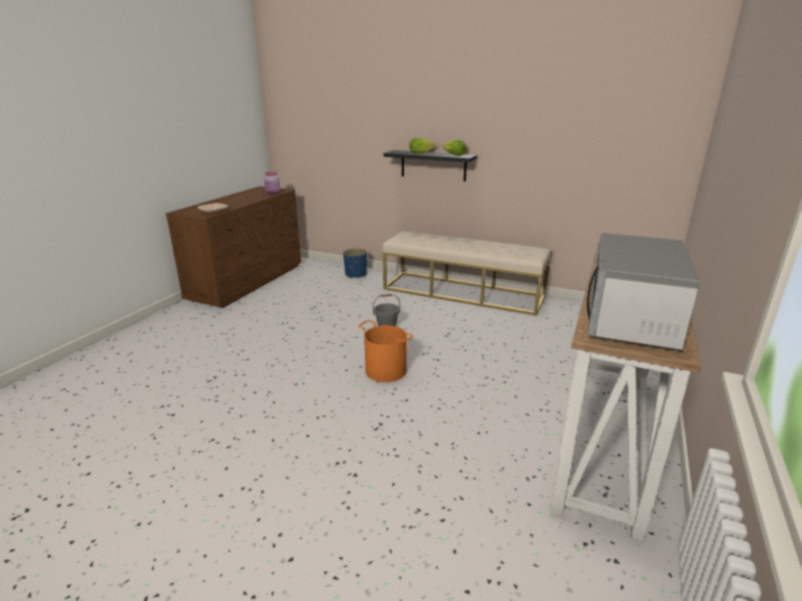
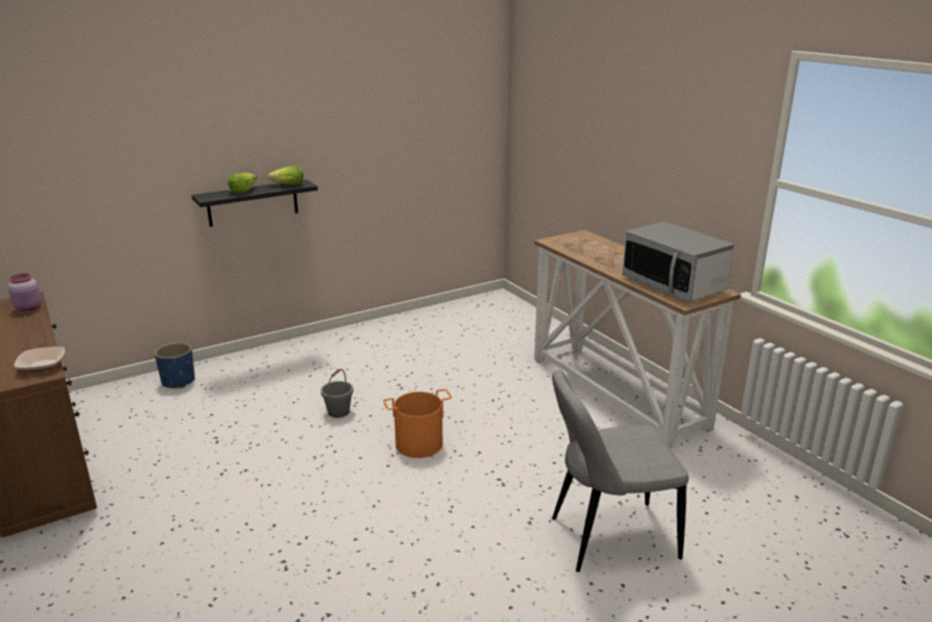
camera: 55 degrees left, 0 degrees up
beige bench [383,231,551,316] -> none
none -> grey chair [552,370,689,572]

